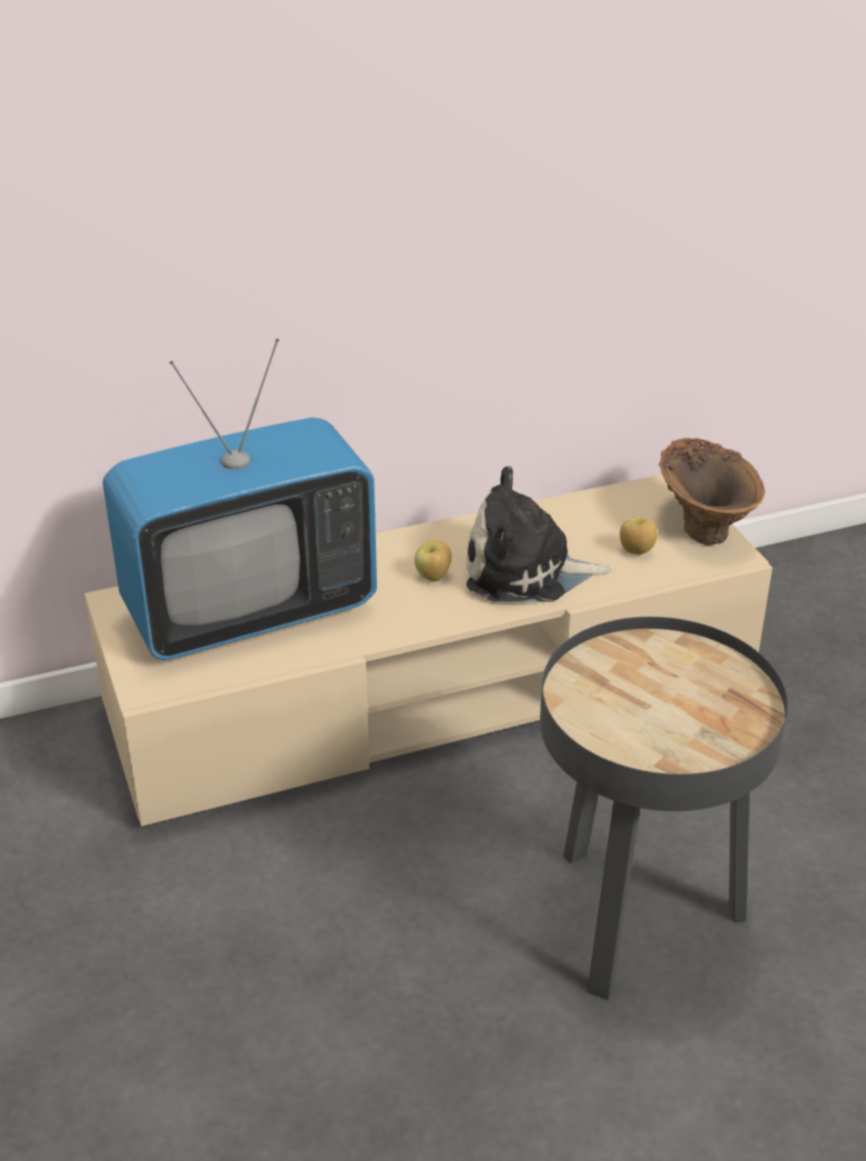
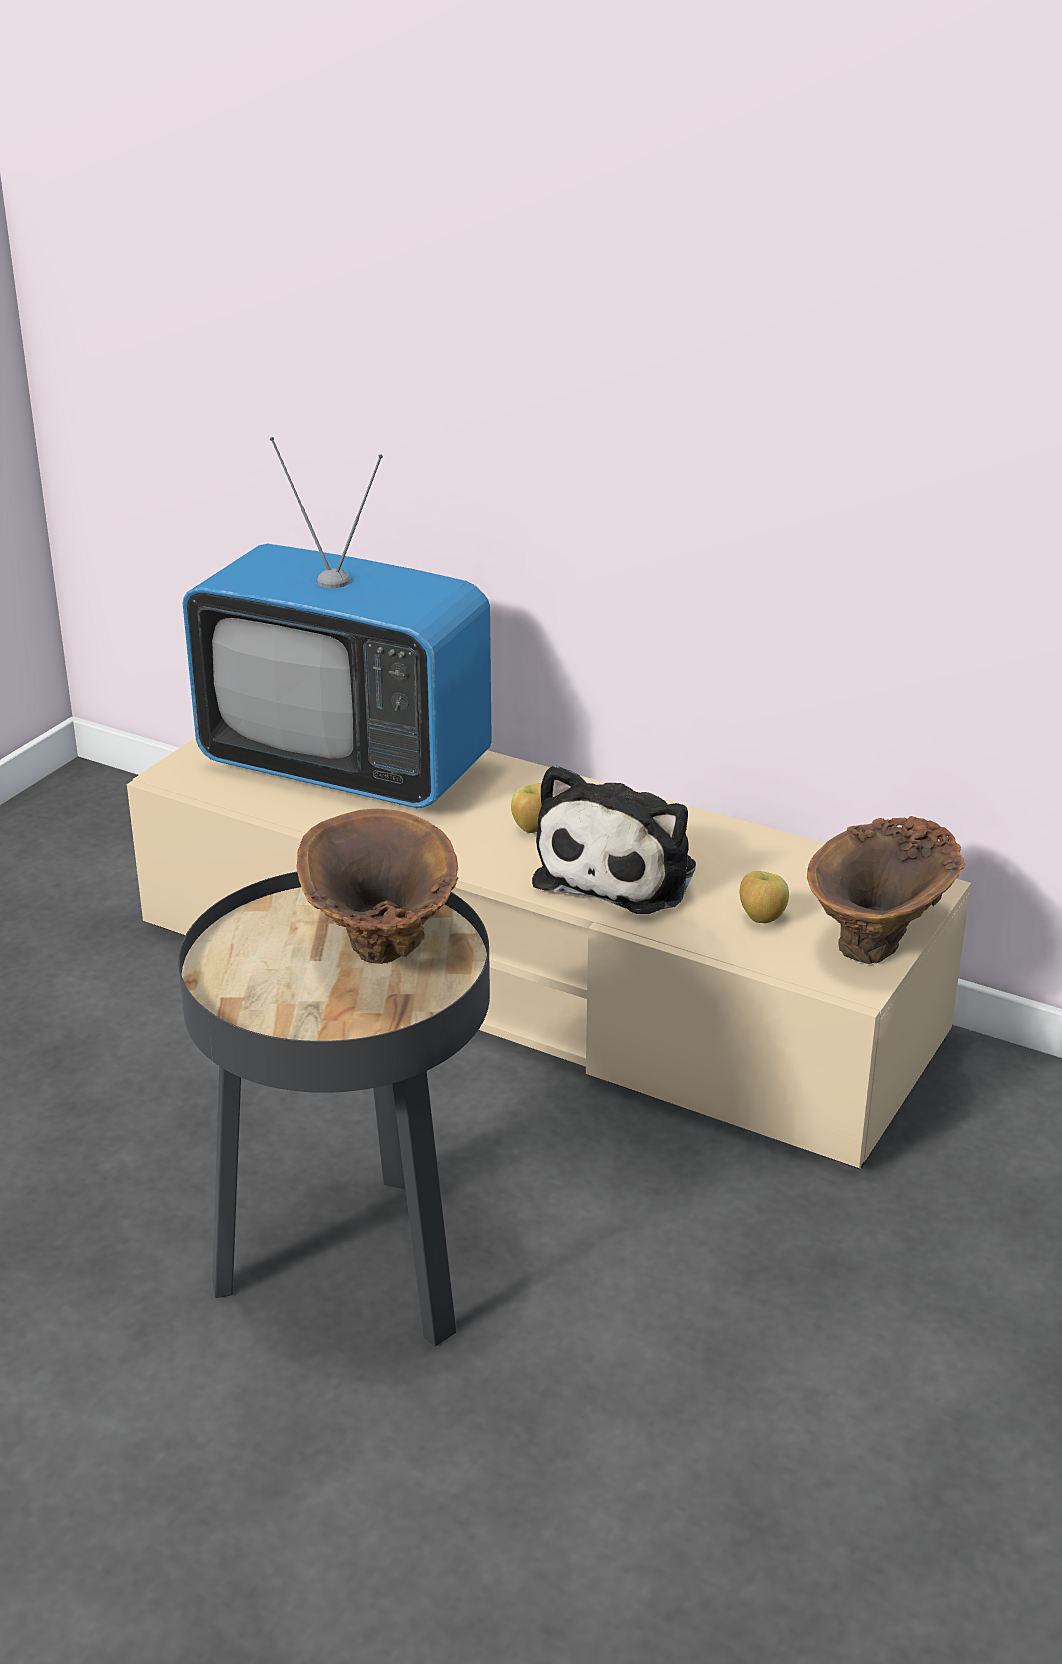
camera: 50 degrees right, 5 degrees down
plush toy [466,466,613,602] -> plush toy turned 120 degrees counterclockwise [532,765,696,914]
none -> brown vase [296,809,458,964]

